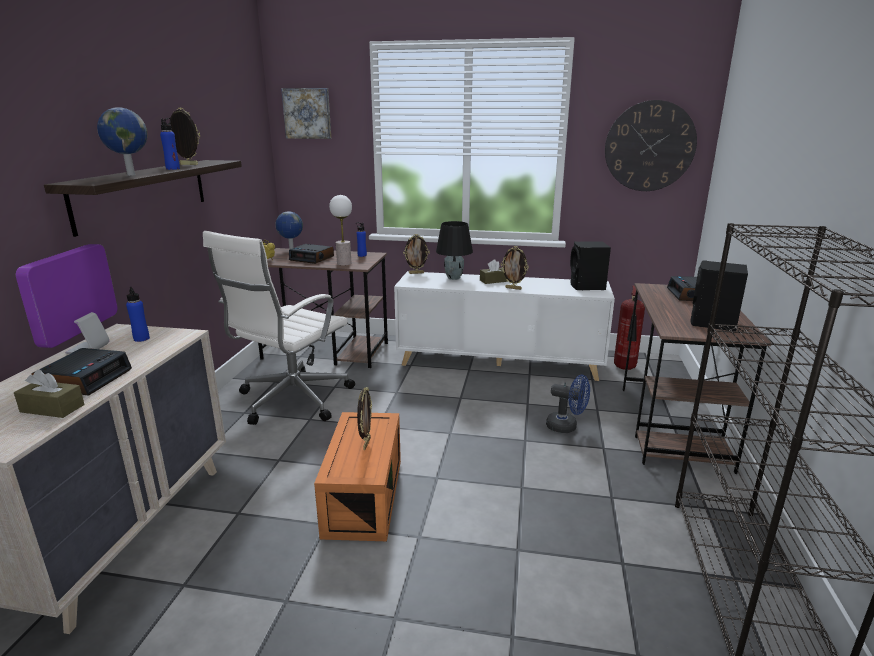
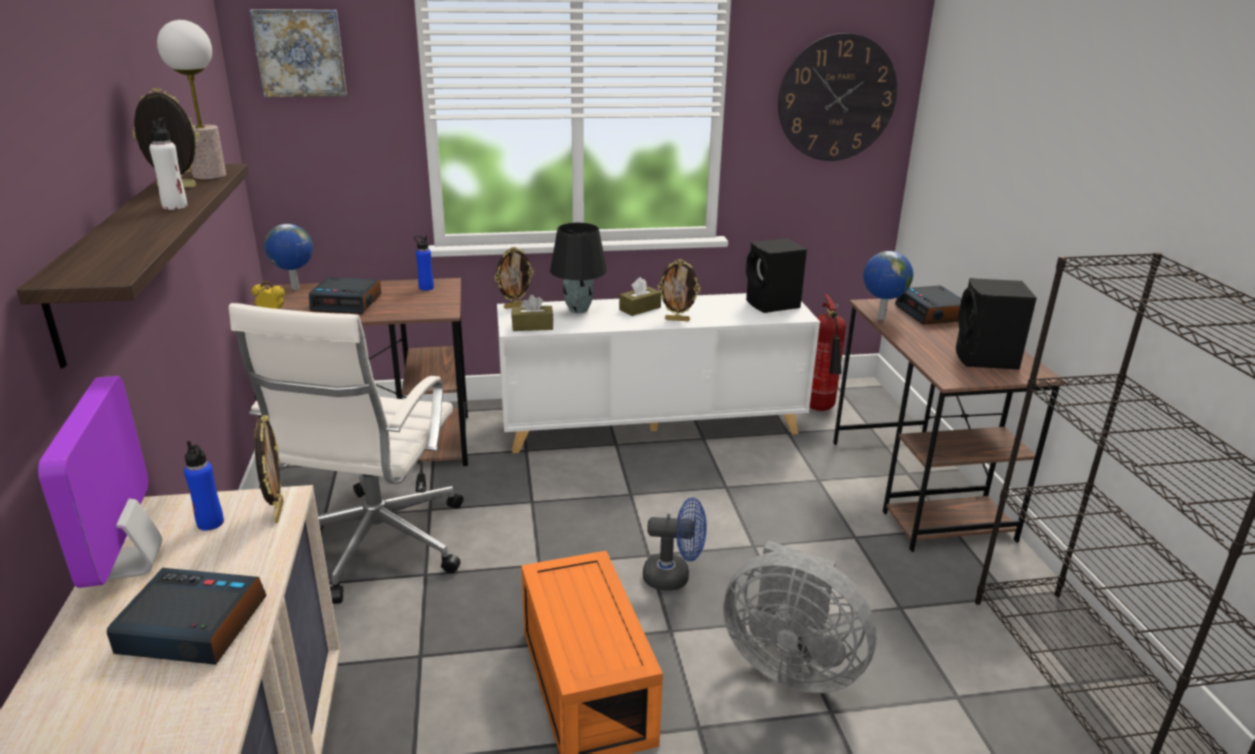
camera: 20 degrees left, 5 degrees up
brown tissue box [14,369,85,418] -> brown tissue box moved to [512,295,554,331]
alarm clock [31,348,132,396] -> alarm clock turned 75 degrees counterclockwise [107,568,267,665]
globe [97,107,148,176] -> globe moved to [863,251,913,320]
blue bottle [160,118,180,170] -> white bottle [149,118,187,210]
table lamp [329,195,352,266] -> table lamp moved to [157,20,226,180]
picture frame [357,387,372,450] -> picture frame moved to [254,415,284,523]
blue fan [546,375,590,433] -> blue fan moved to [643,498,707,591]
none -> grey fan [723,540,877,693]

